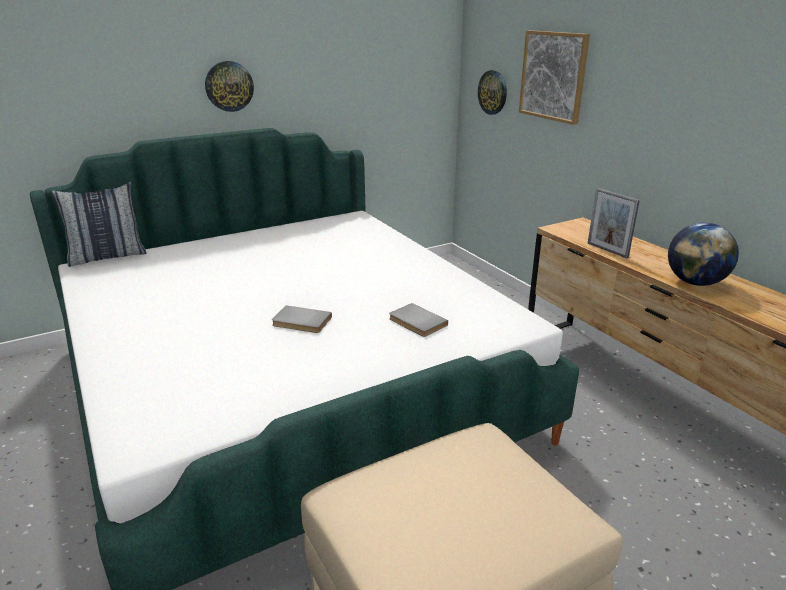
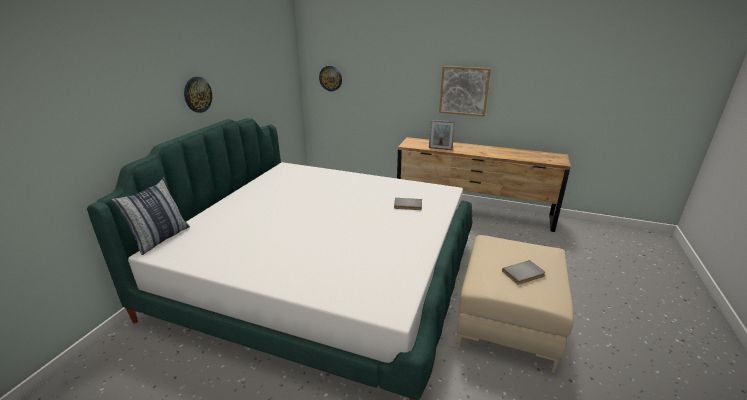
camera: 40 degrees left, 0 degrees up
grey book [272,305,332,333] -> grey book moved to [502,260,546,284]
picture [519,30,590,125] -> picture moved to [439,66,491,116]
globe [668,223,739,286] -> none

